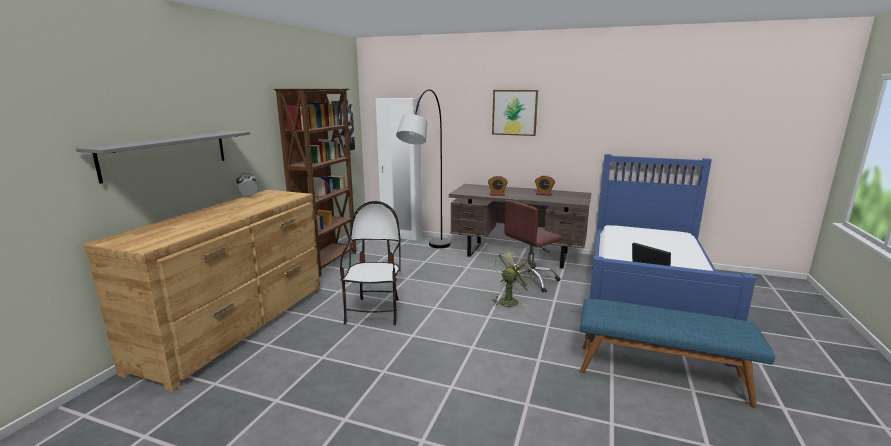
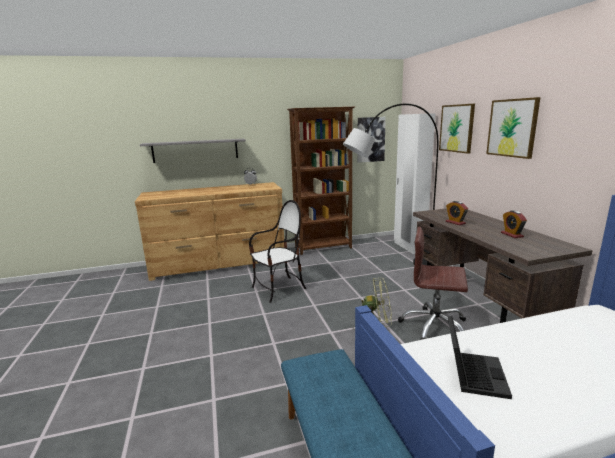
camera: 55 degrees right, 0 degrees up
none -> picture [439,104,475,154]

